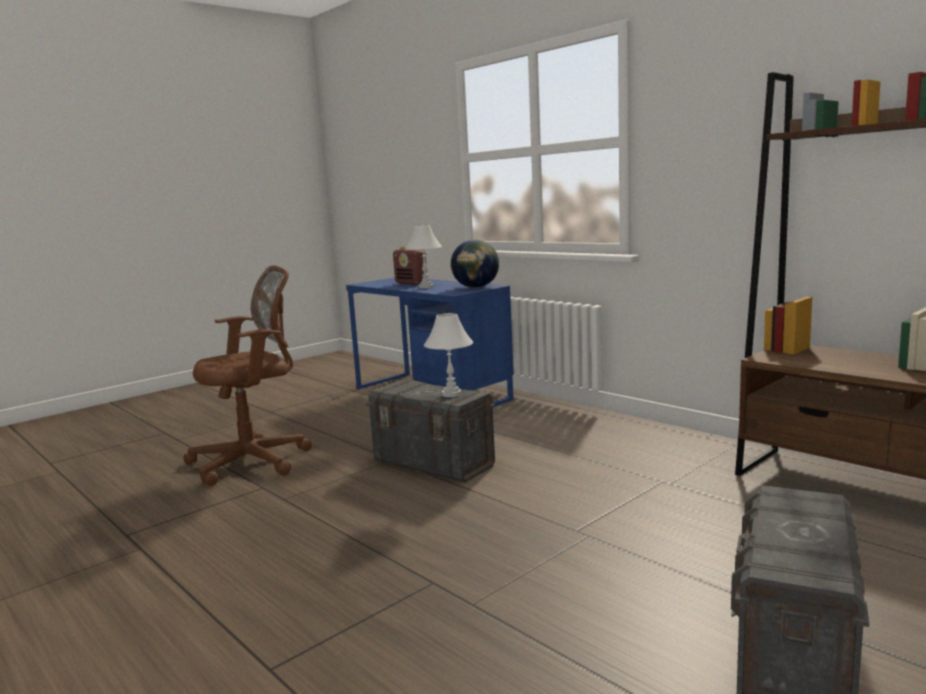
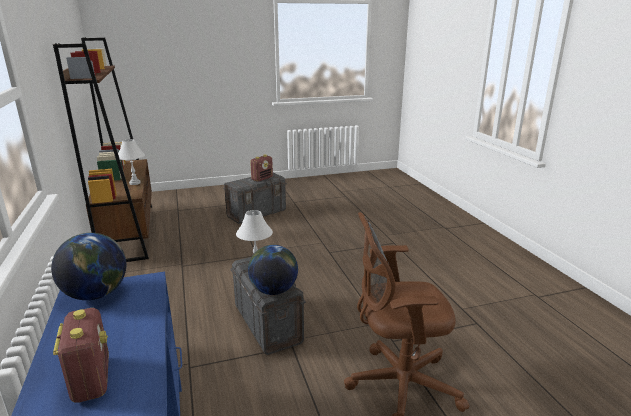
camera: 155 degrees left, 10 degrees up
white table lamp [405,225,442,289] -> white table lamp moved to [118,139,145,185]
none -> globe [248,245,298,295]
none -> radio [250,155,273,182]

